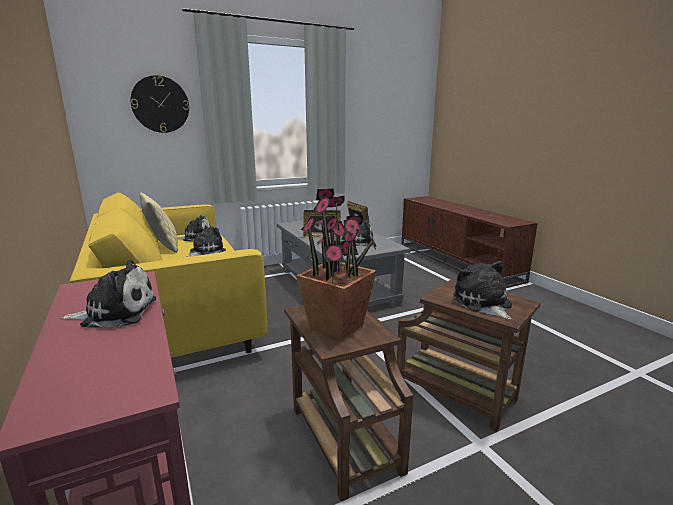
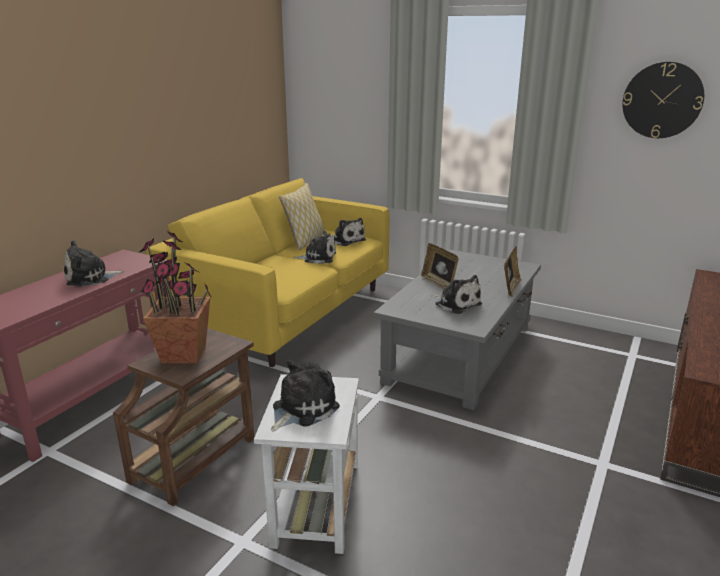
camera: 55 degrees right, 5 degrees up
plush toy [60,260,156,329] -> plush toy turned 105 degrees clockwise [64,240,125,287]
wall clock [130,75,189,133] -> wall clock moved to [622,62,704,138]
brown side table [397,279,541,432] -> white side table [254,374,359,554]

